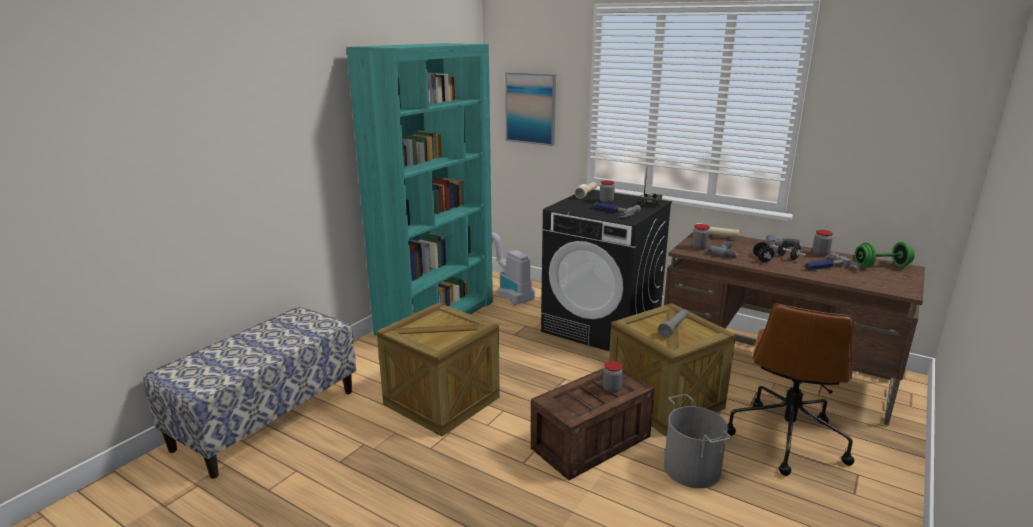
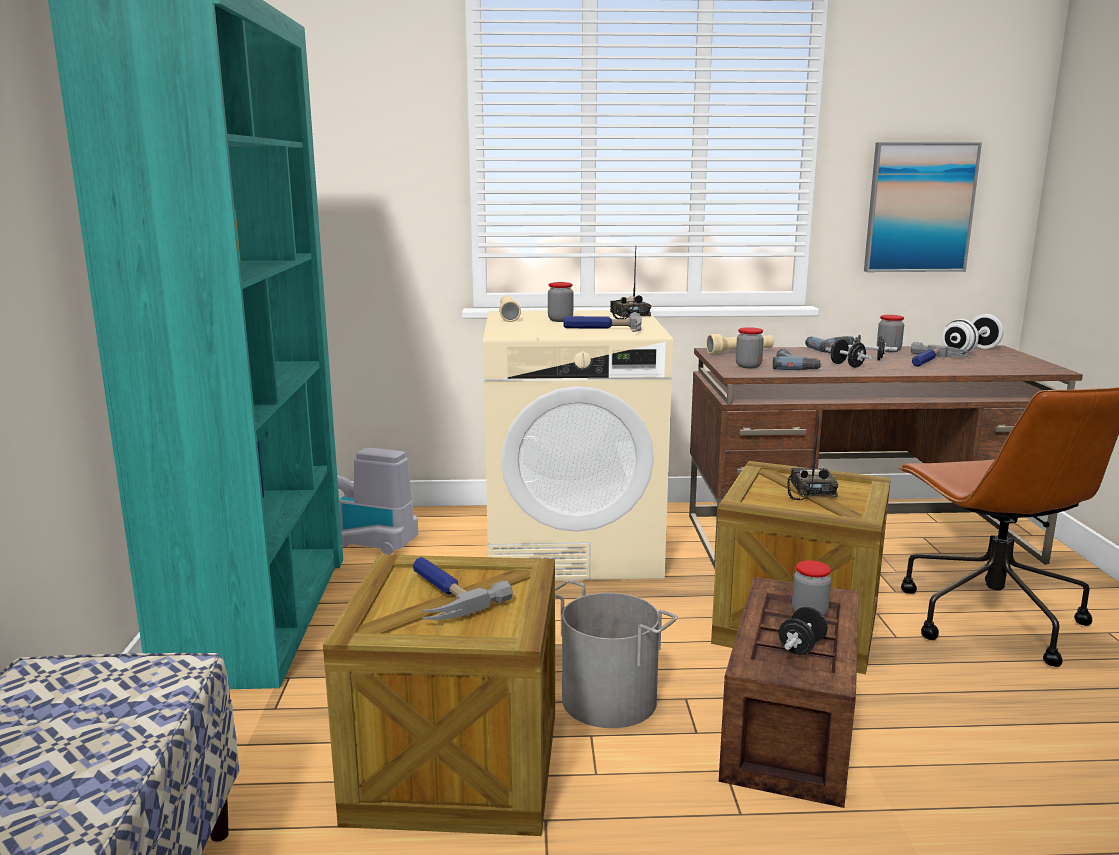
camera: 35 degrees left, 5 degrees down
picture [505,72,556,146] -> picture moved to [864,142,982,272]
black washing machine [541,190,672,352] -> beige washing machine [483,310,673,581]
grey flashlight [658,309,688,337] -> radio [787,418,838,500]
grey bucket [664,394,732,488] -> grey bucket moved to [555,580,678,728]
green dumbbell [855,242,915,268] -> white dumbbell [942,314,1004,354]
none -> hammer [413,557,513,620]
none -> black dumbbell [779,607,827,655]

